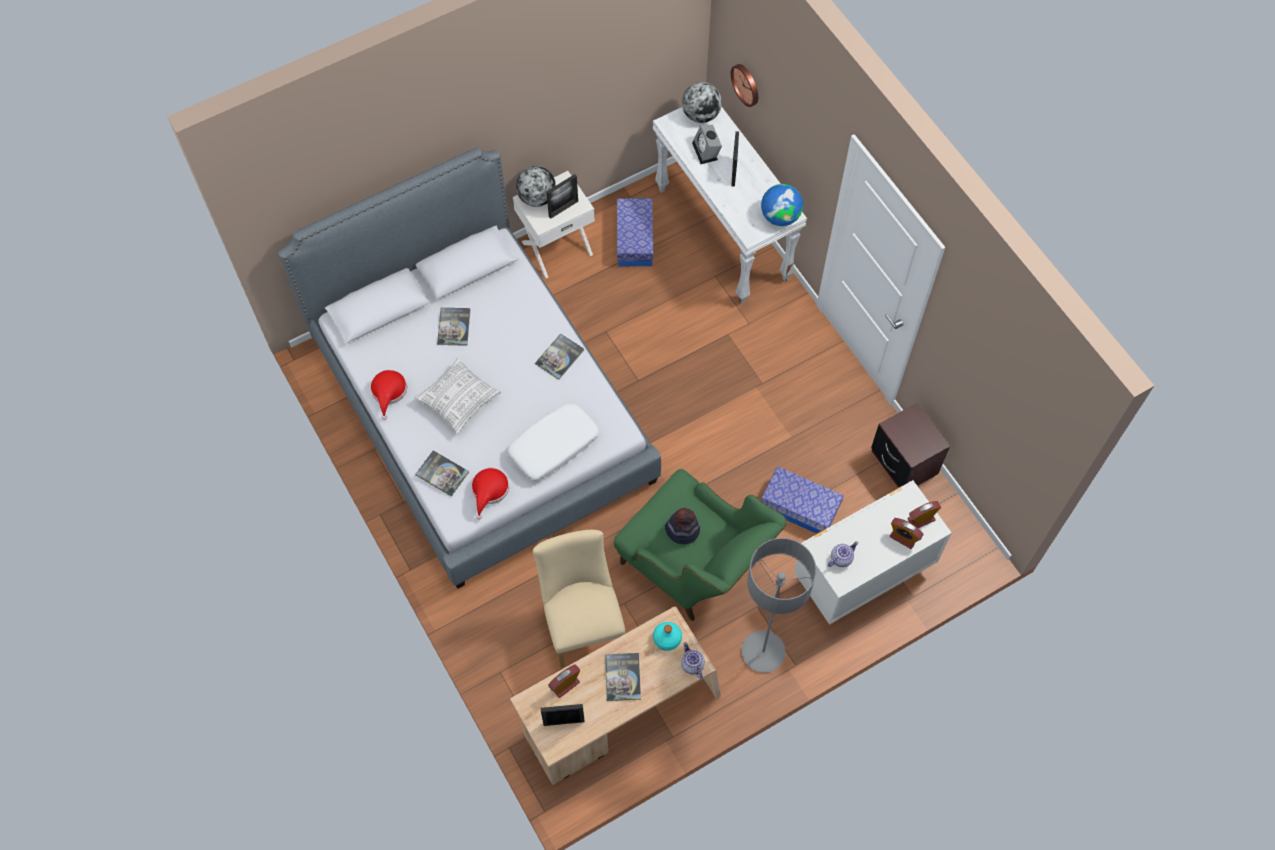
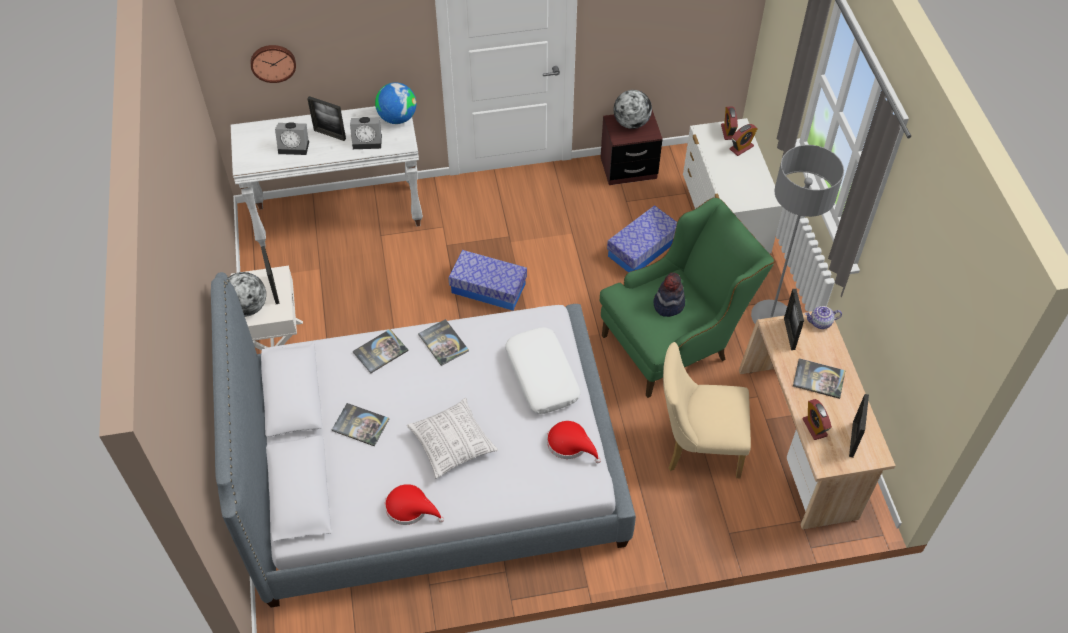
camera: 70 degrees left, 10 degrees down
book [415,450,469,496] -> book moved to [352,329,408,373]
storage box [617,198,653,266] -> storage box moved to [448,250,527,311]
turquoise bottle [653,622,682,651] -> picture frame [784,289,804,350]
globe [682,82,722,123] -> globe moved to [614,90,652,129]
teapot [828,541,859,567] -> none
none -> alarm clock [350,117,382,149]

